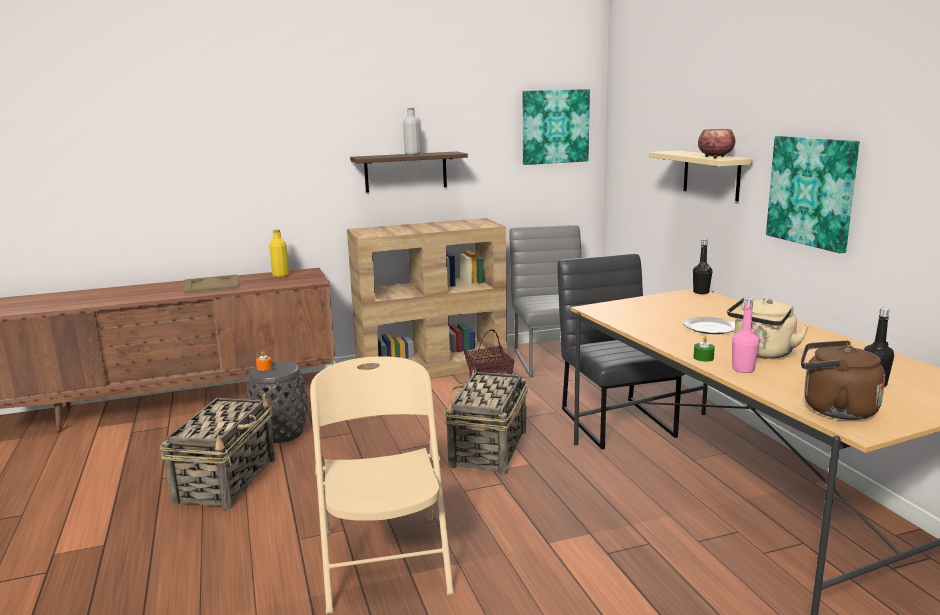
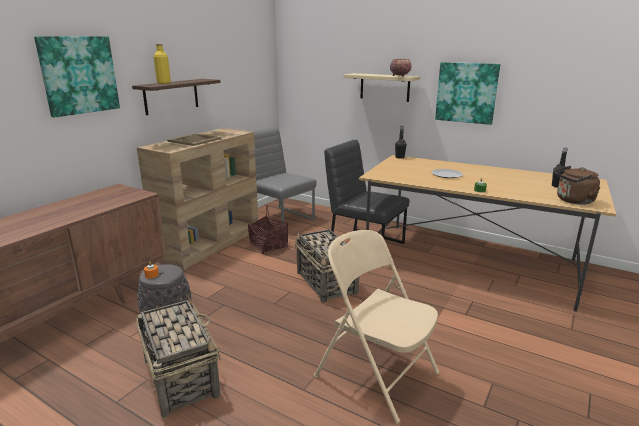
camera: 40 degrees left, 5 degrees up
beige tray [184,275,239,294] -> beige tray moved to [167,133,221,146]
yellow bottle [269,230,289,277] -> yellow bottle moved to [154,44,171,84]
grey bottle [403,108,421,155] -> none
picture [523,89,590,165] -> picture moved to [34,36,120,118]
beige kettle [727,298,809,358] -> none
pink bottle [732,298,759,373] -> none

